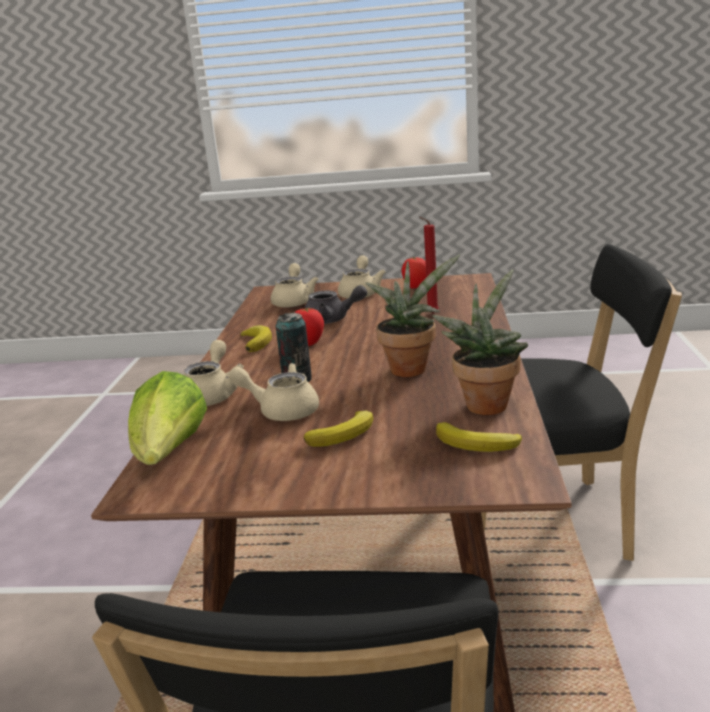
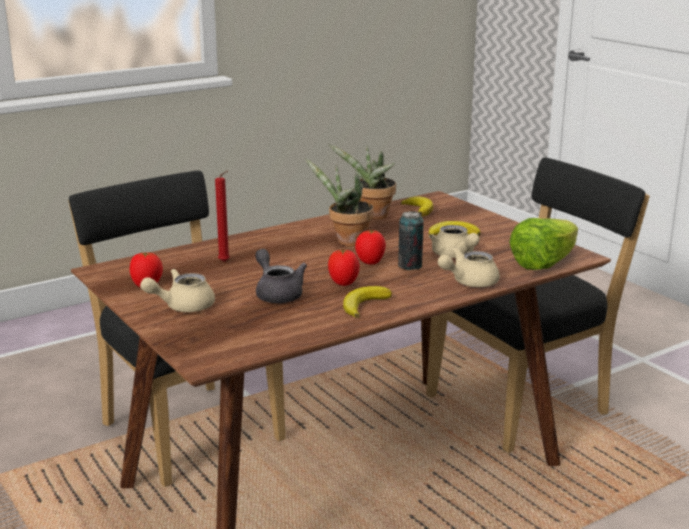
camera: 130 degrees left, 0 degrees up
beige teapot [271,263,318,308] -> none
none -> tomato [355,230,386,265]

